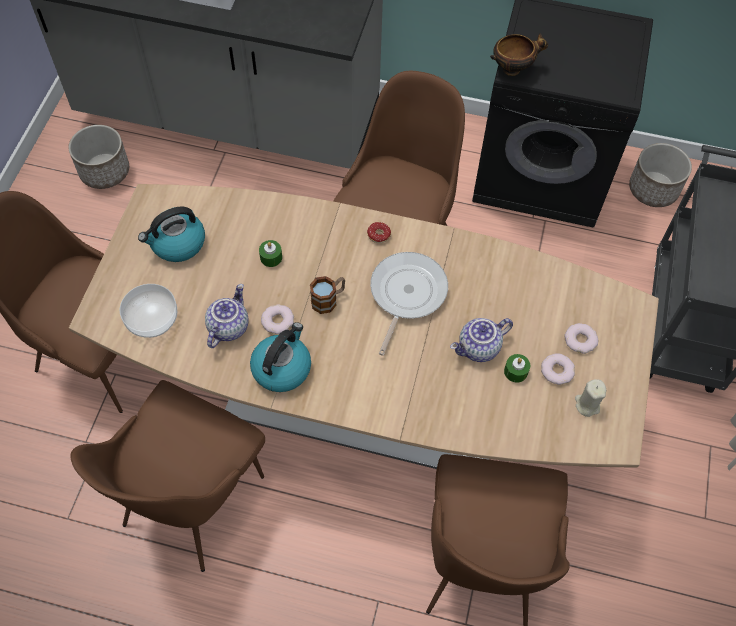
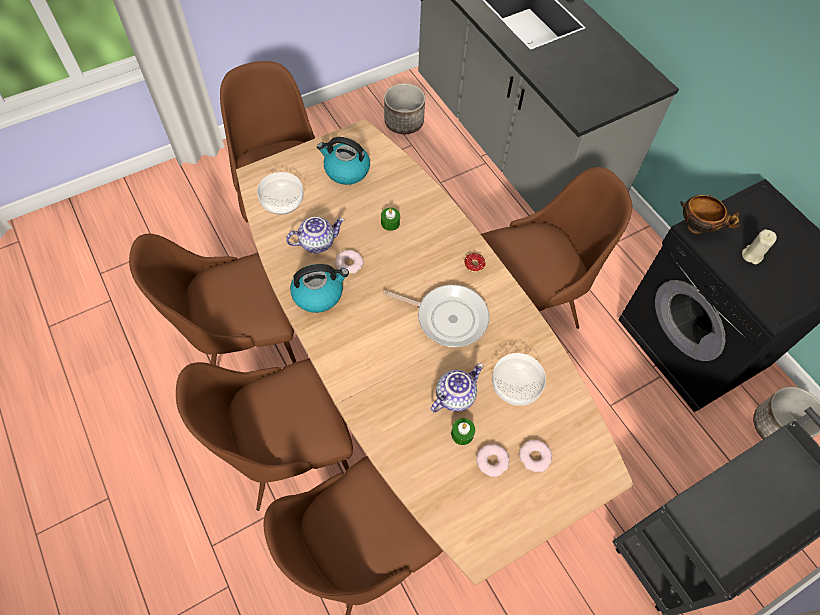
camera: 45 degrees right, 0 degrees up
mug [310,276,345,314] -> none
frying pan [370,252,448,356] -> frying pan turned 45 degrees clockwise [383,285,489,347]
teapot [450,318,513,362] -> teapot turned 120 degrees clockwise [431,363,483,412]
beige candle [575,379,606,417] -> beige candle moved to [742,229,777,264]
none -> brown chair [176,358,353,511]
none -> bowl [492,353,546,406]

